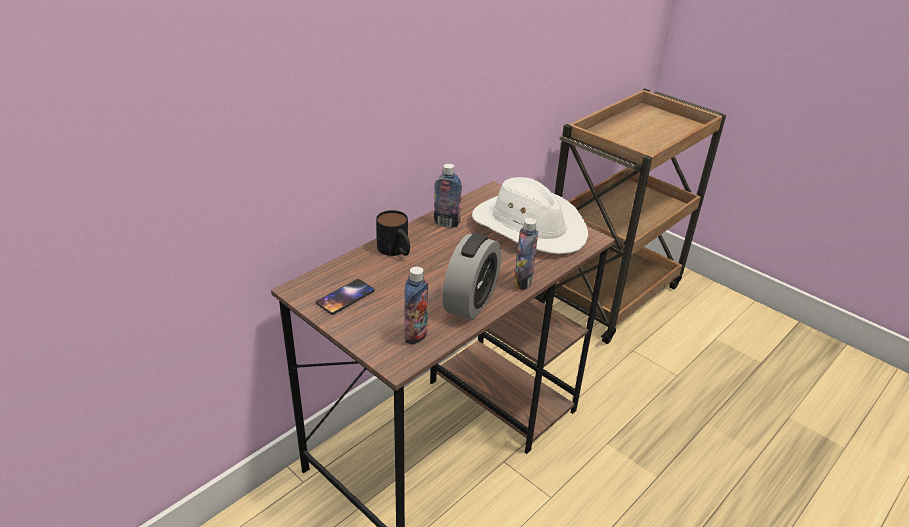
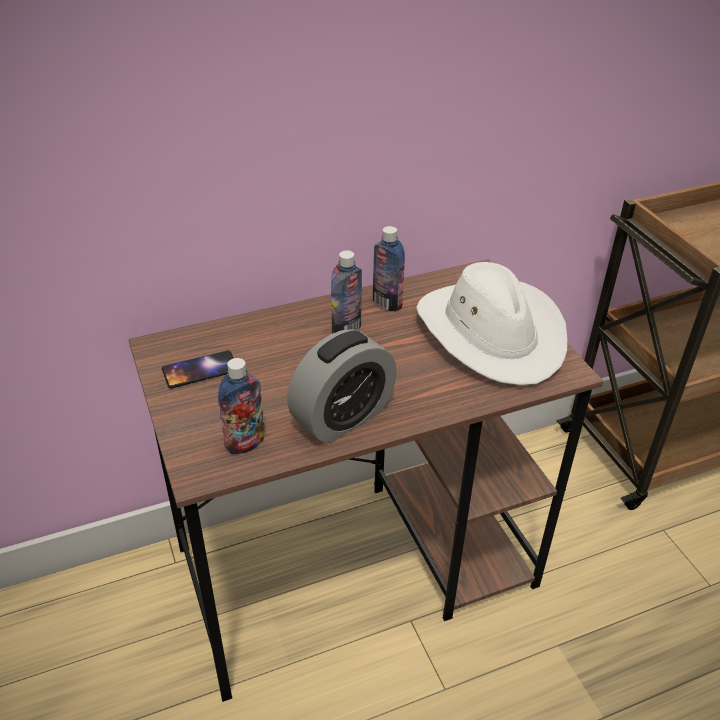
camera: 25 degrees right, 5 degrees up
mug [376,210,410,256] -> none
bottle [514,218,538,290] -> bottle moved to [331,250,362,334]

